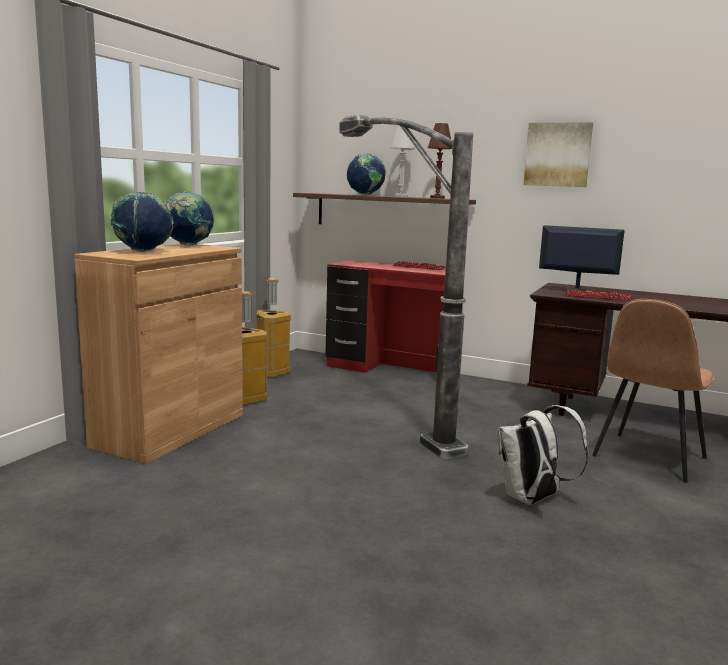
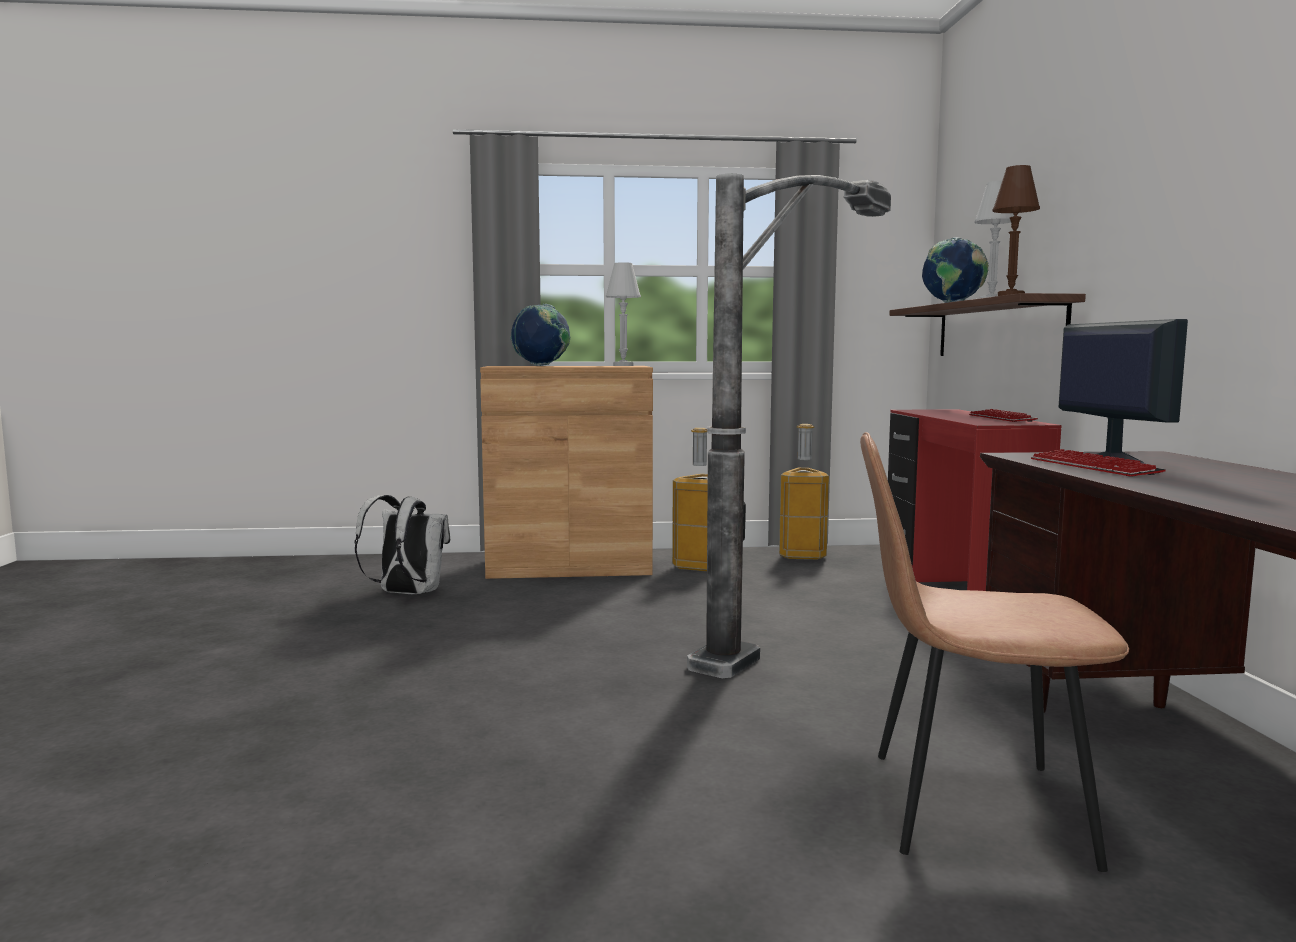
camera: 60 degrees right, 5 degrees down
globe [165,191,214,246] -> white table lamp [606,262,641,366]
white backpack [497,405,588,505] -> white backpack moved to [354,495,450,594]
picture [524,122,593,187] -> none

